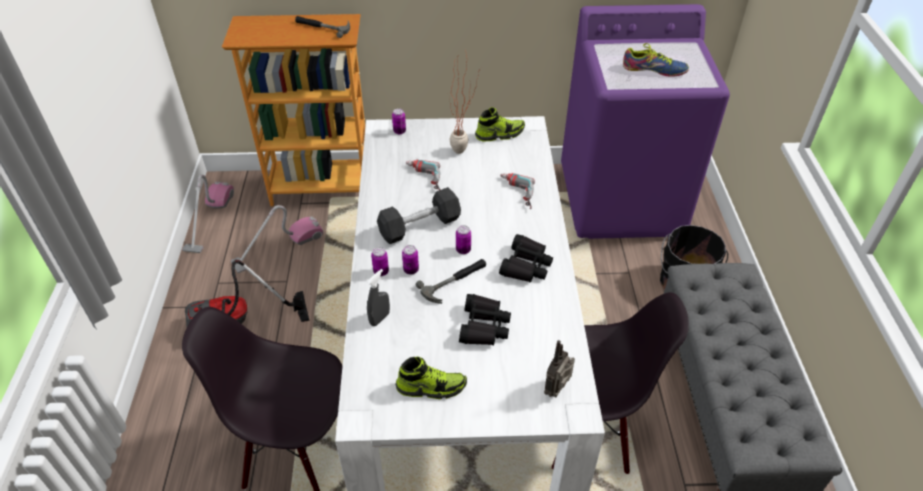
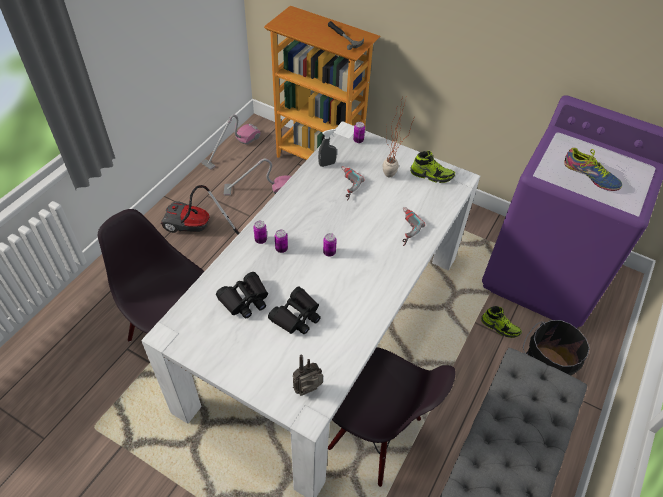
camera: 30 degrees right, 5 degrees up
grey spray bottle [367,269,390,326] -> grey spray bottle moved to [318,129,337,167]
black dumbbell [377,187,461,244] -> none
shoe [396,357,467,399] -> shoe moved to [481,306,522,338]
hammer [416,259,486,304] -> none
black binoculars [499,234,553,283] -> black binoculars moved to [216,272,268,318]

